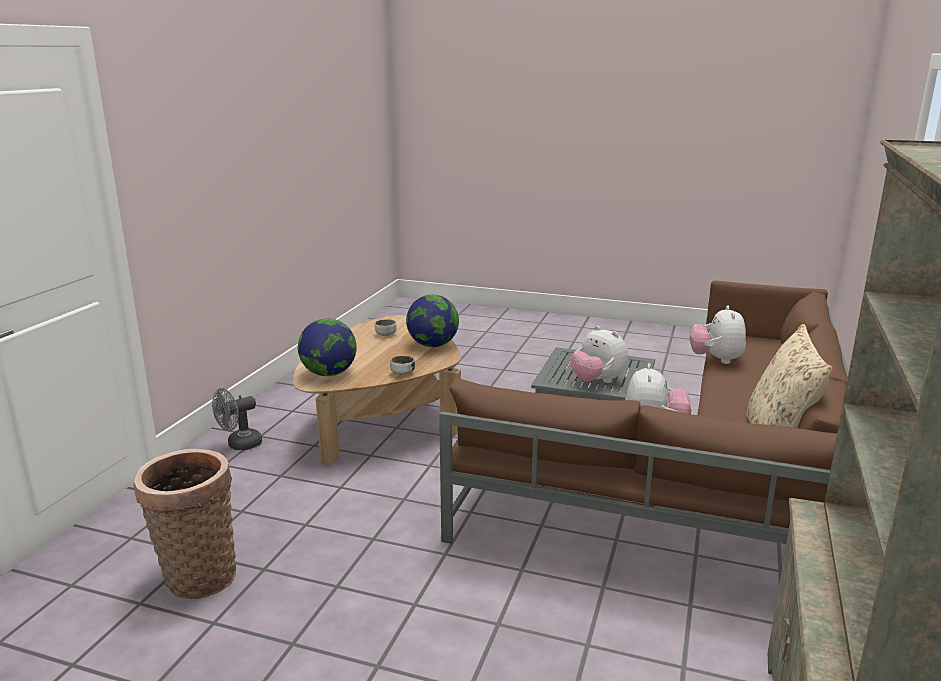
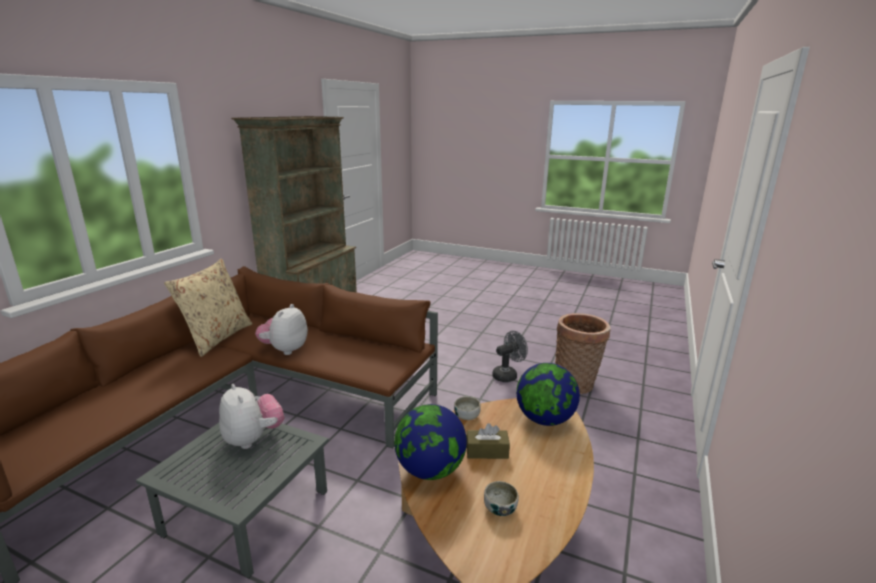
camera: 175 degrees left, 0 degrees up
grey fan [212,388,262,450] -> grey fan moved to [492,331,528,382]
plush toy [689,305,746,364] -> none
none -> brown tissue box [466,423,510,459]

